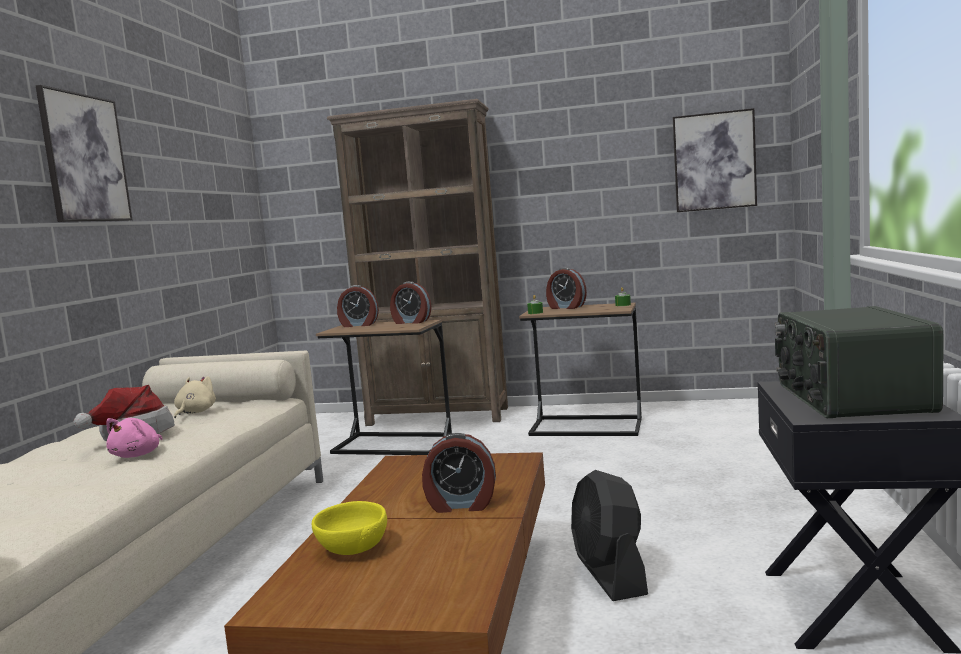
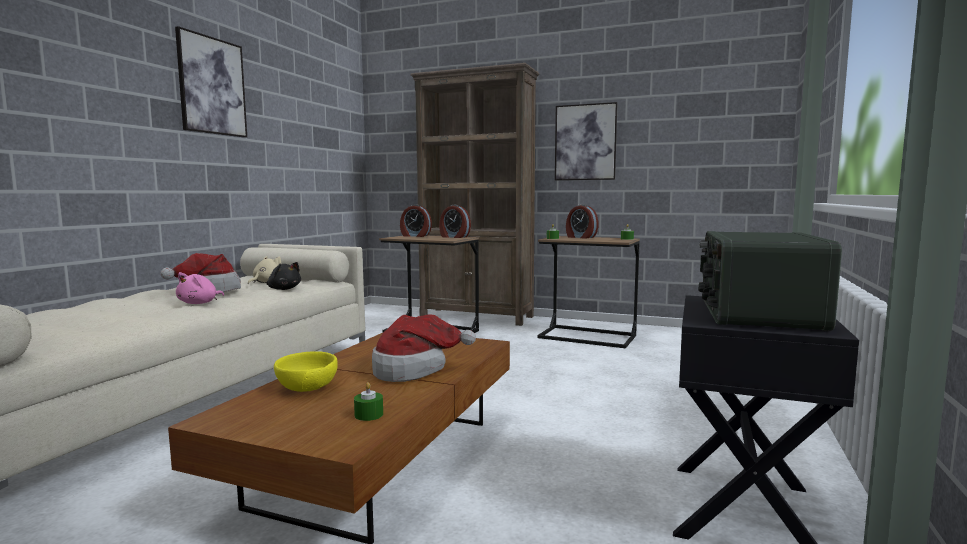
camera: 10 degrees right, 0 degrees up
alarm clock [422,433,496,513] -> hat [372,314,476,382]
black fan [571,470,648,601] -> none
picture [673,108,757,212] -> picture moved to [555,102,618,180]
none -> black plush toy [266,262,301,290]
none -> green candle [354,382,383,421]

